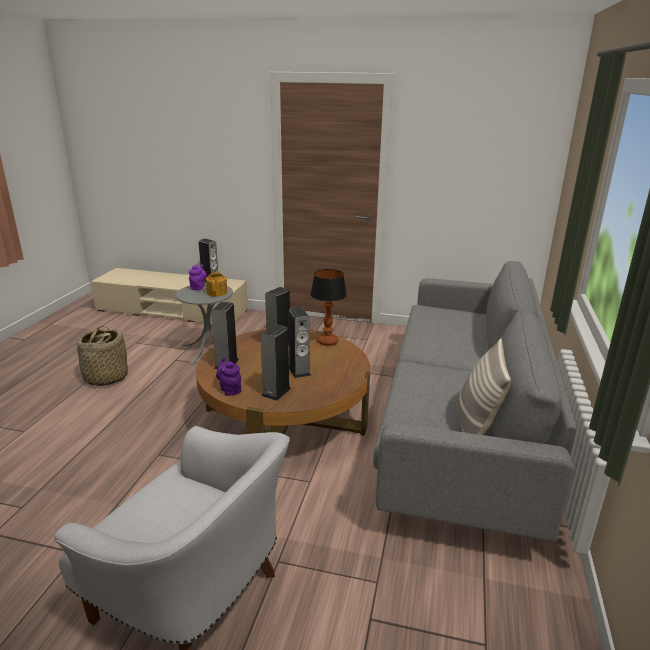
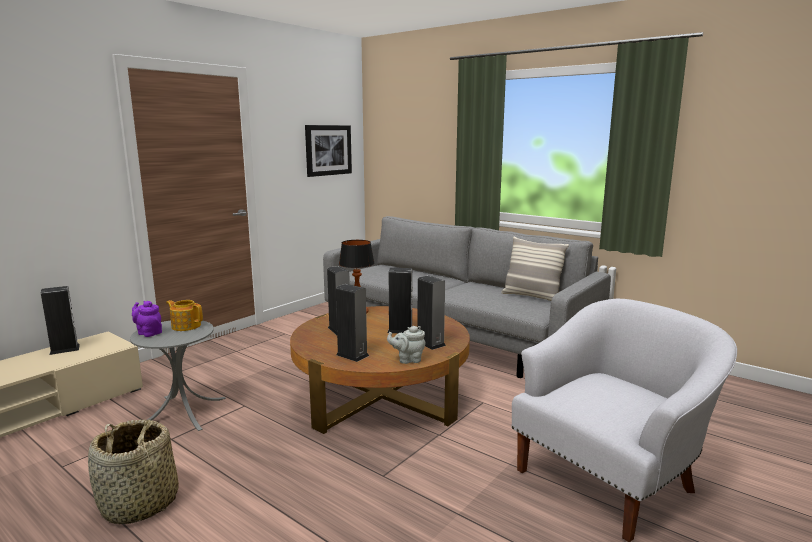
camera: 65 degrees left, 10 degrees down
purple teapot [216,357,241,396] -> grey teapot [387,326,426,364]
none -> picture [305,125,352,177]

